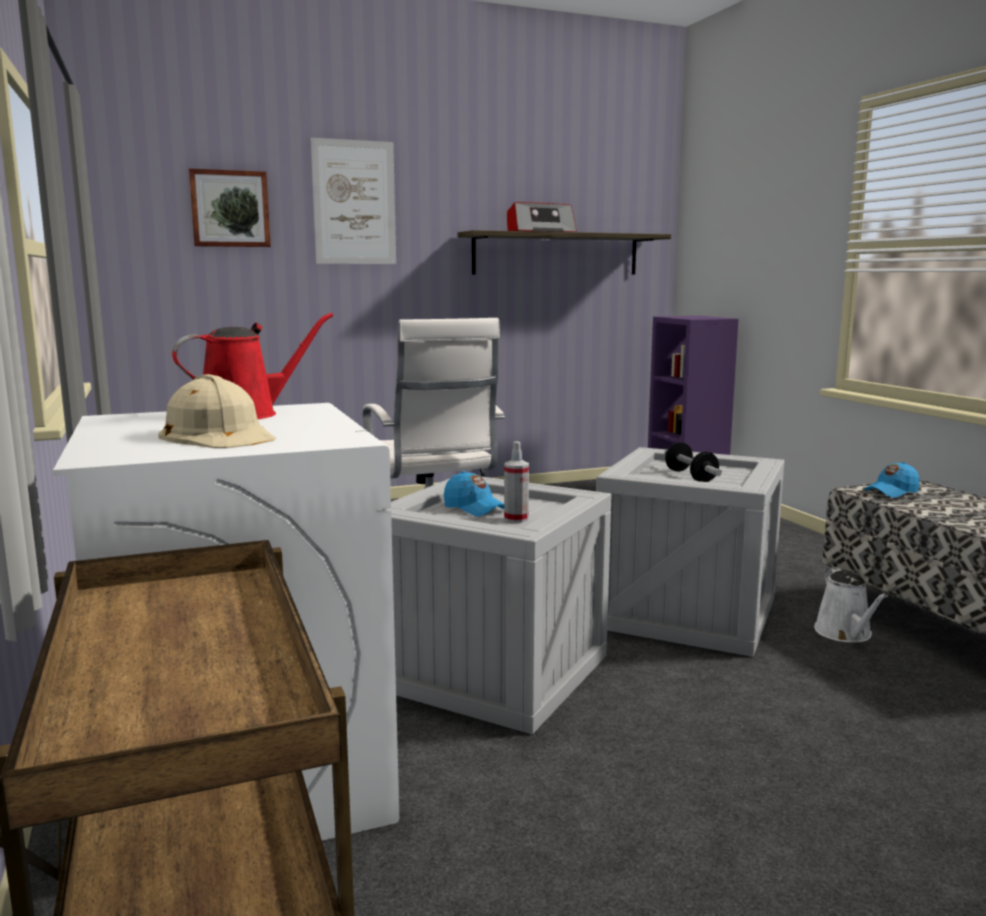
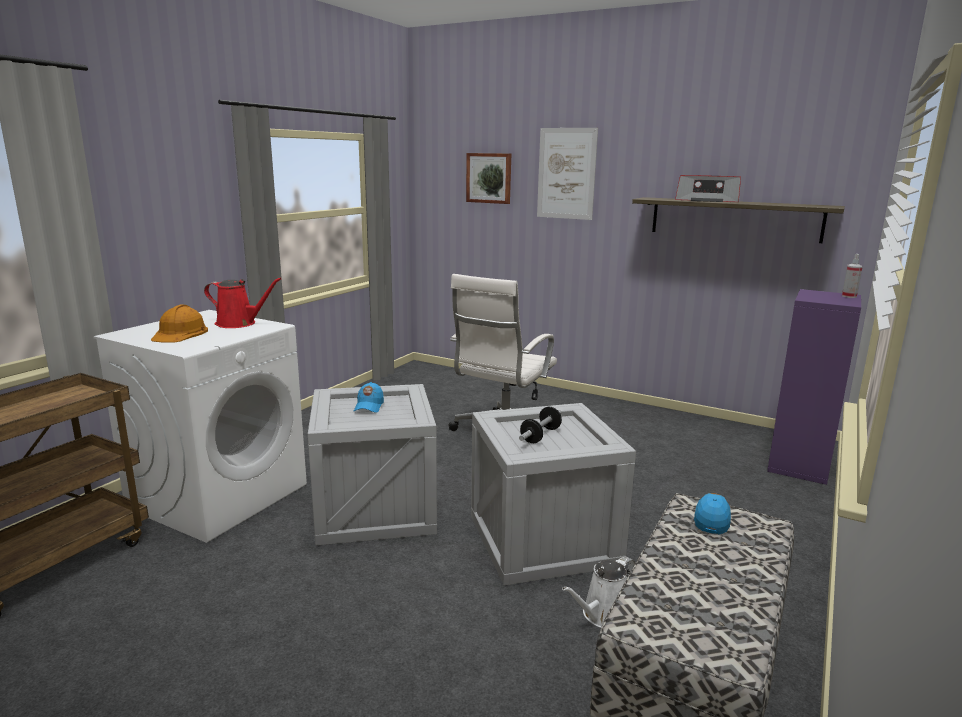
camera: 50 degrees right, 5 degrees up
beige hard hat [158,374,276,448] -> orange hard hat [151,305,208,342]
spray bottle [504,441,529,523] -> spray bottle moved to [842,254,863,298]
blue cap [864,462,920,498] -> blue cap turned 90 degrees clockwise [694,493,731,534]

